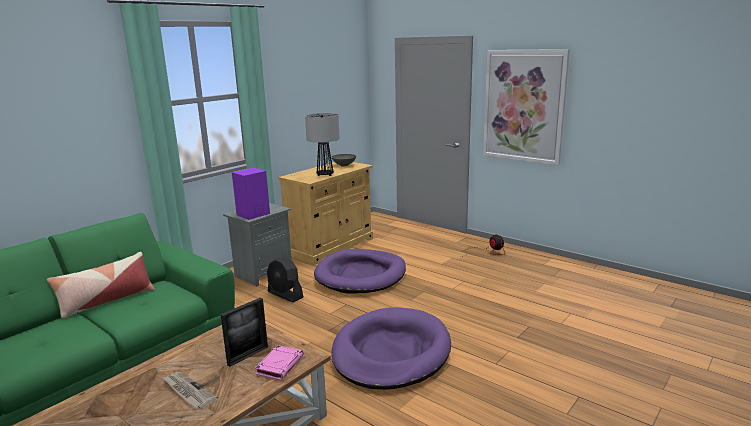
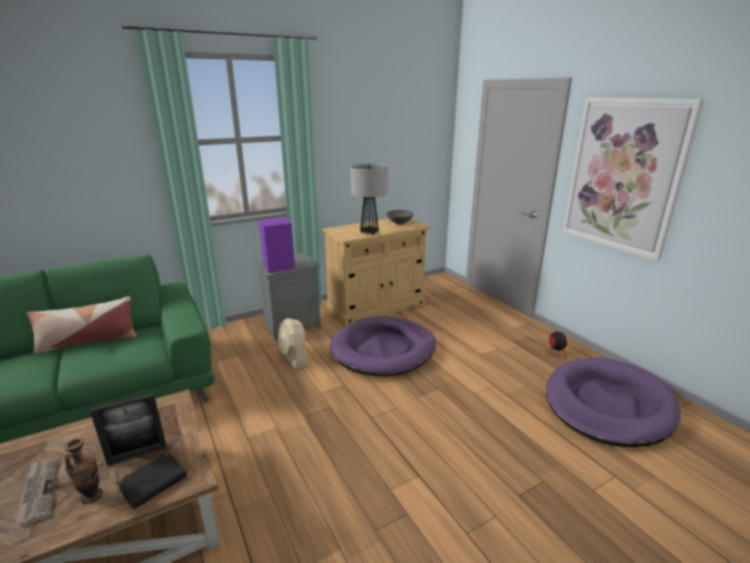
camera: 20 degrees right, 5 degrees up
pink book [255,345,304,380] -> black book [117,452,187,509]
black fan [267,258,304,303] -> beige fan [278,318,308,369]
purple dog bed [331,307,451,390] -> purple dog bed moved to [546,358,681,447]
none -> vase [64,438,103,505]

